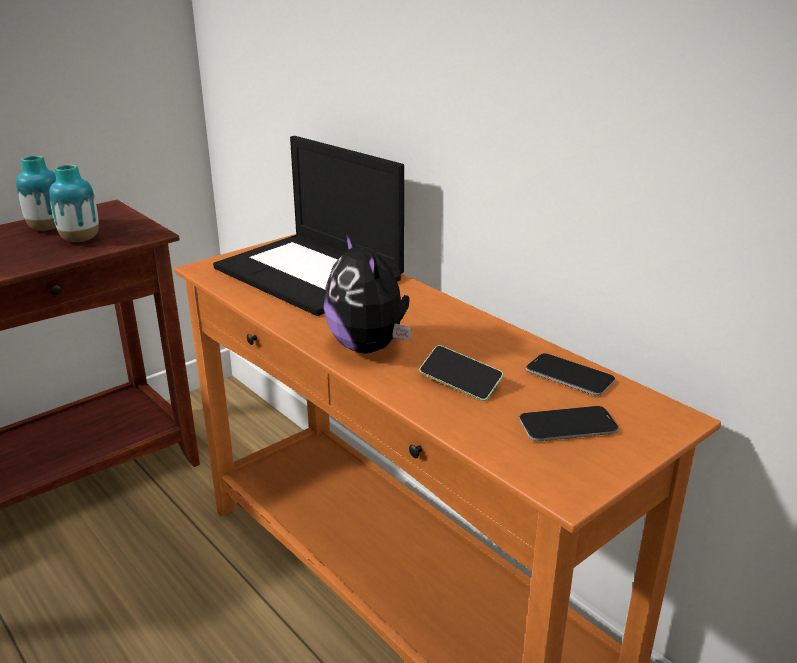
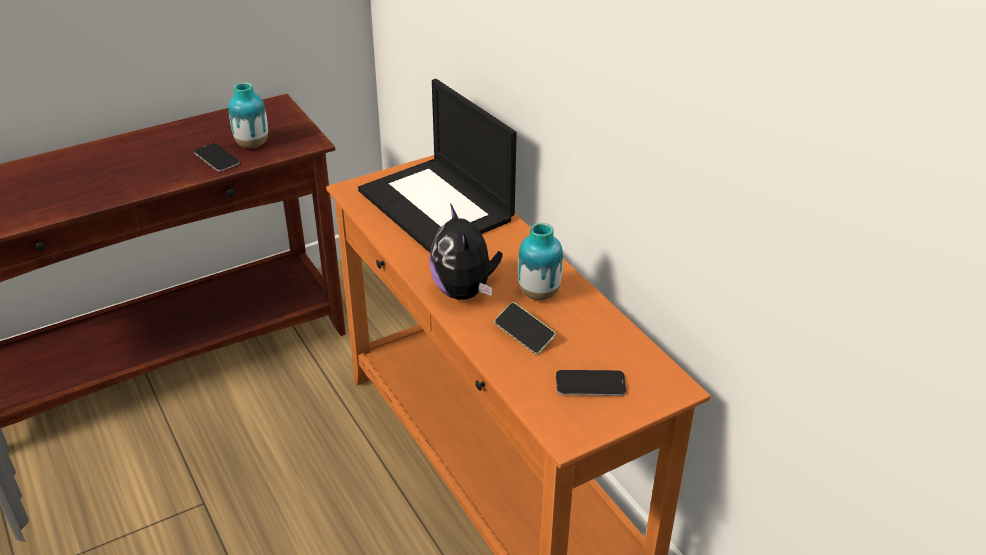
camera: 10 degrees right, 10 degrees up
vase [16,155,56,231] -> vase moved to [518,223,563,300]
phone [526,353,615,396] -> phone moved to [194,143,240,172]

